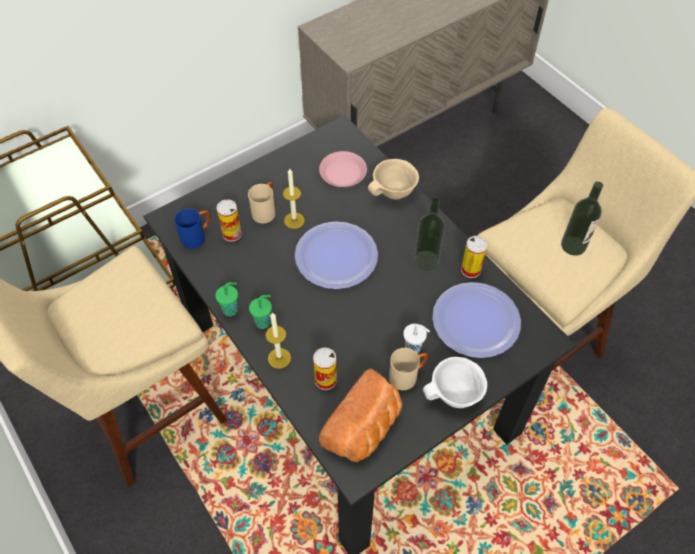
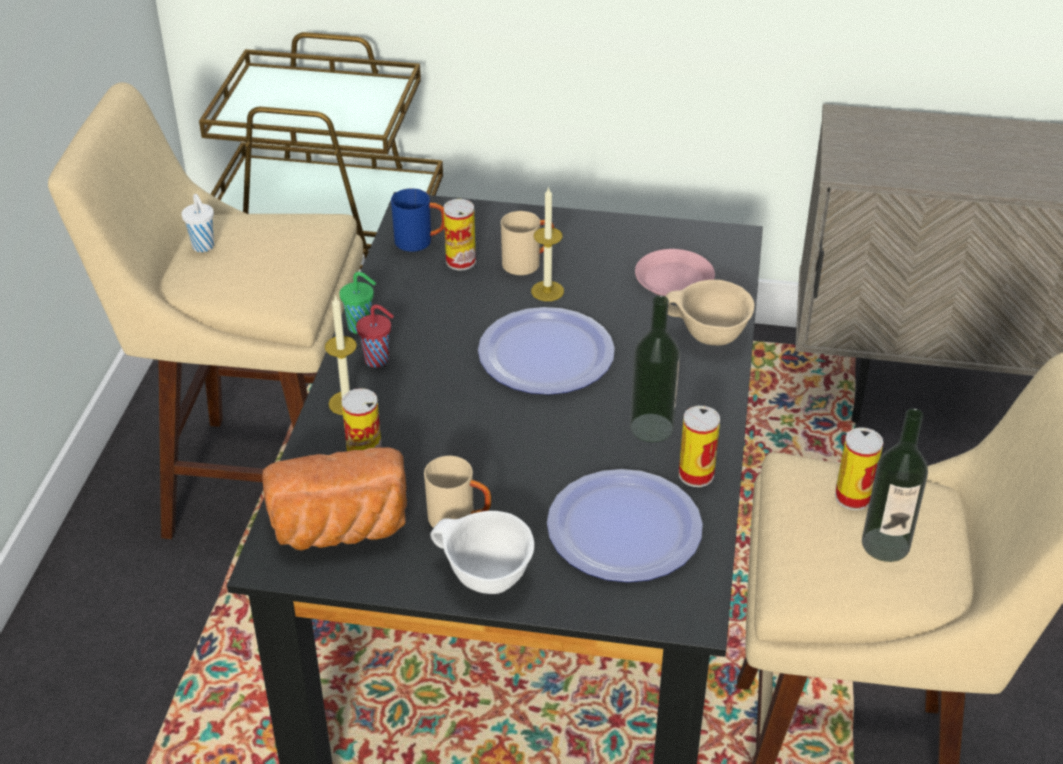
camera: 45 degrees right, 15 degrees down
green cup [249,295,272,329] -> red cup [356,304,394,368]
white cup [404,324,430,354] -> white cup moved to [181,194,214,252]
none -> can [835,427,883,510]

